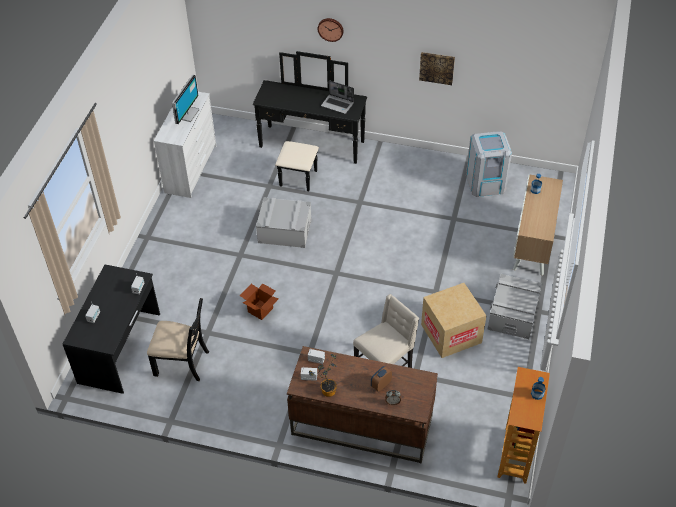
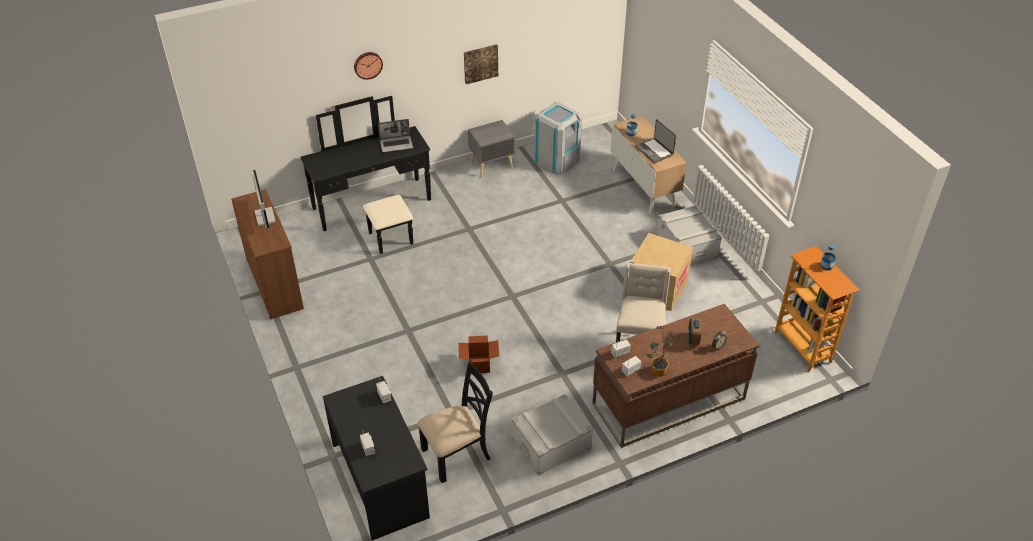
camera: 40 degrees left, 5 degrees down
white dresser [154,92,216,198] -> brown dresser [231,189,304,319]
grey storage box [256,197,312,248] -> grey storage box moved to [512,394,593,476]
none -> grey nightstand [468,120,515,178]
none -> laptop [636,119,676,163]

